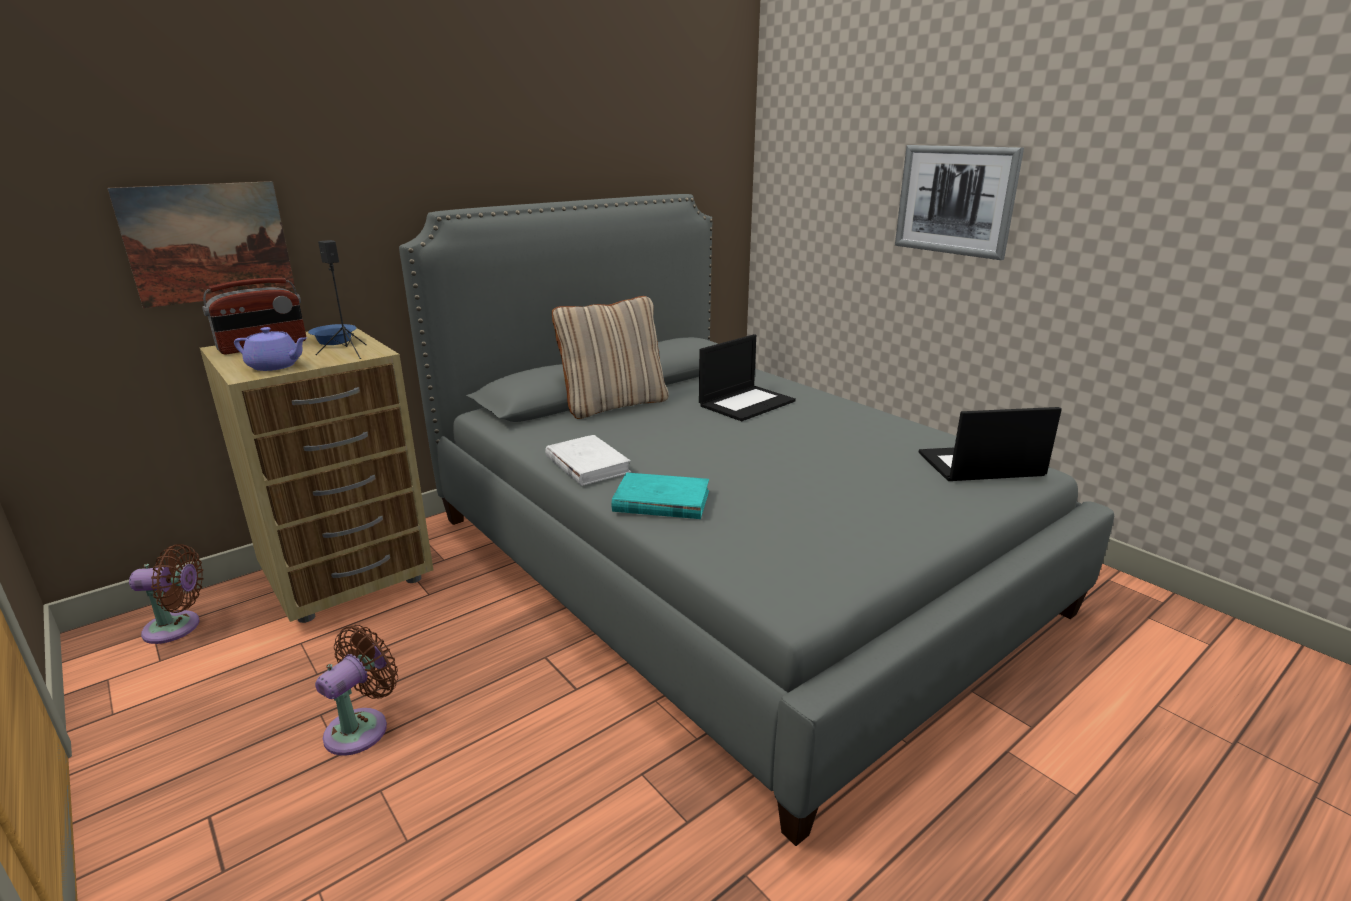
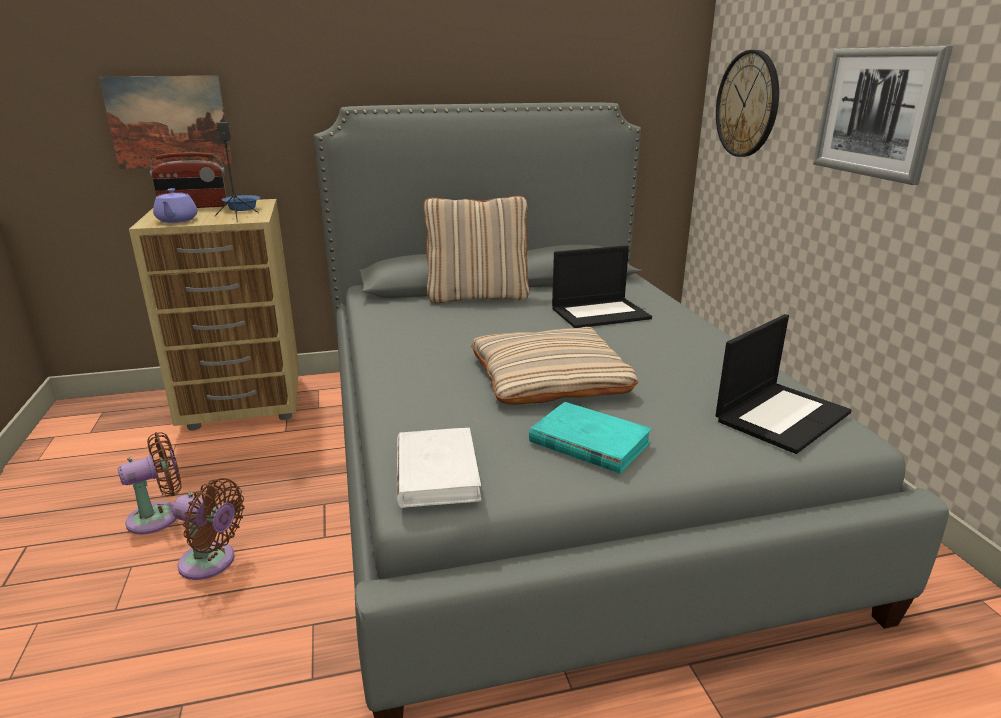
camera: 25 degrees right, 0 degrees up
brown fan [129,544,203,644] -> brown fan moved to [172,478,245,580]
purple teapot [234,327,307,371] -> purple teapot turned 45 degrees clockwise [153,188,197,223]
white book [545,435,631,486] -> white book moved to [397,428,481,508]
turquoise book [612,473,709,519] -> turquoise book moved to [529,402,652,474]
laptop [919,407,1062,481] -> laptop turned 120 degrees clockwise [715,314,852,454]
none -> beige pillow [471,327,638,405]
none -> wall clock [716,50,779,157]

